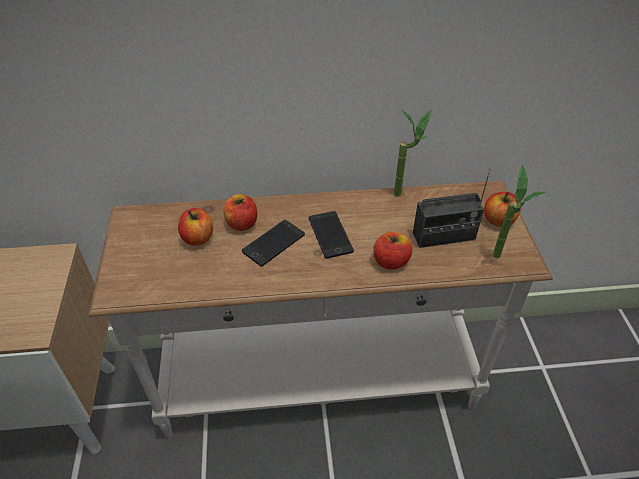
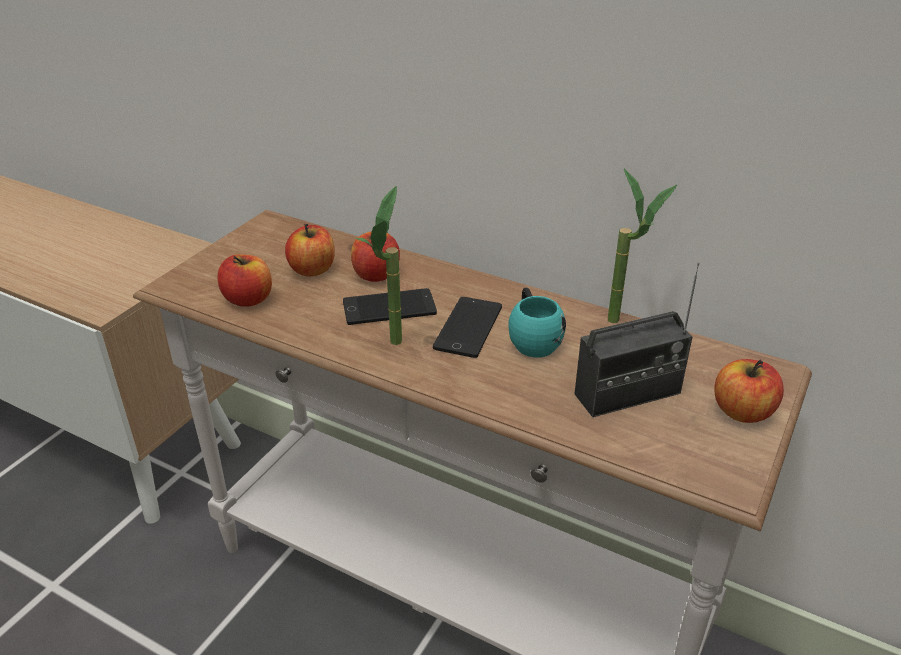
camera: 35 degrees right, 10 degrees down
apple [373,232,412,269] -> apple moved to [217,254,272,307]
radio [413,168,490,248] -> radio turned 45 degrees counterclockwise [575,262,699,417]
potted plant [493,165,545,258] -> potted plant moved to [356,186,402,345]
none -> turquoise mug [508,287,566,358]

